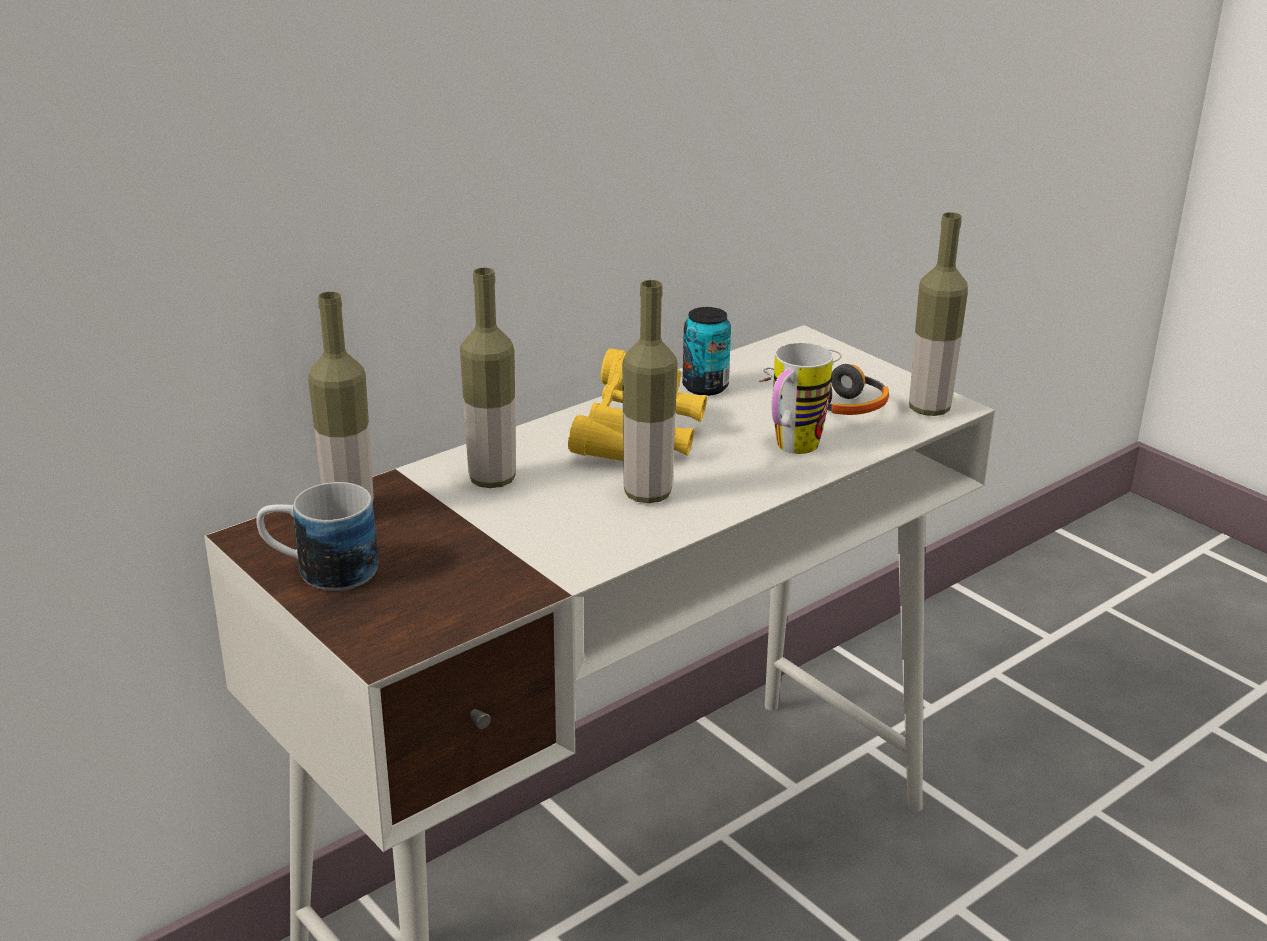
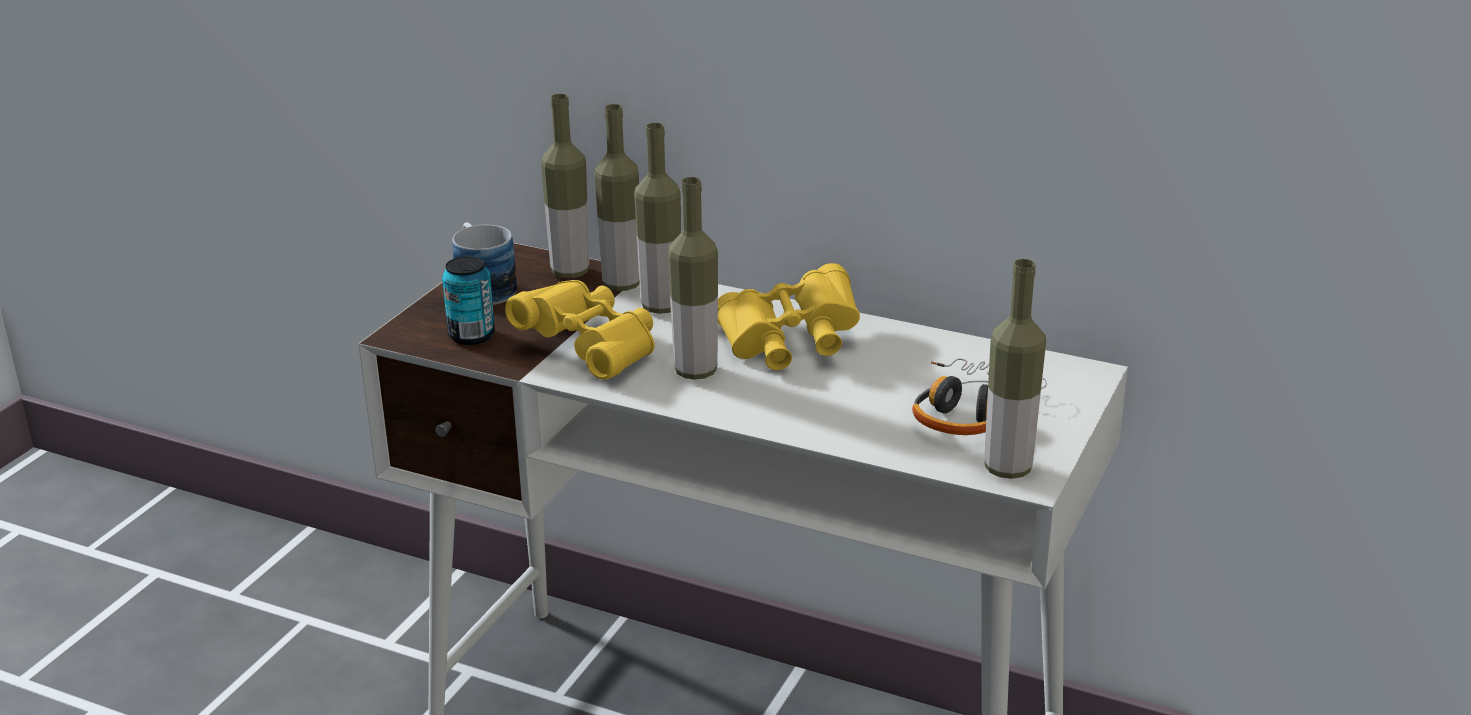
camera: 65 degrees right, 0 degrees up
can [682,307,731,396] -> can moved to [442,256,495,345]
mug [771,343,833,454] -> none
none -> yellow binoculars [505,280,655,380]
none -> bottle [594,104,640,291]

